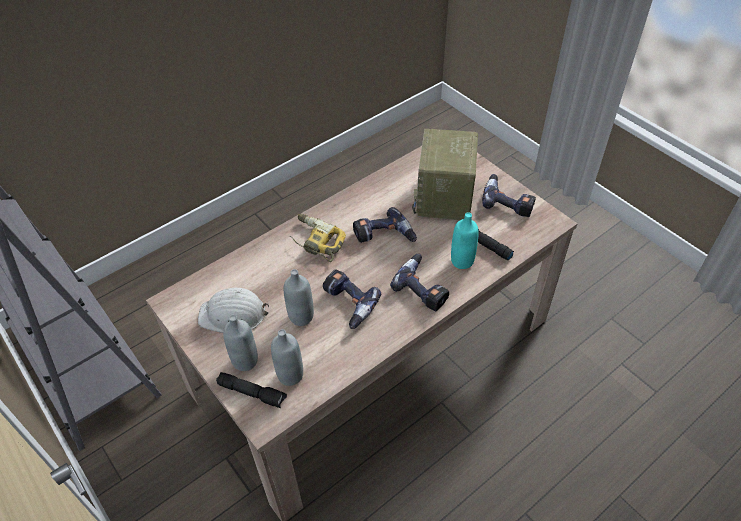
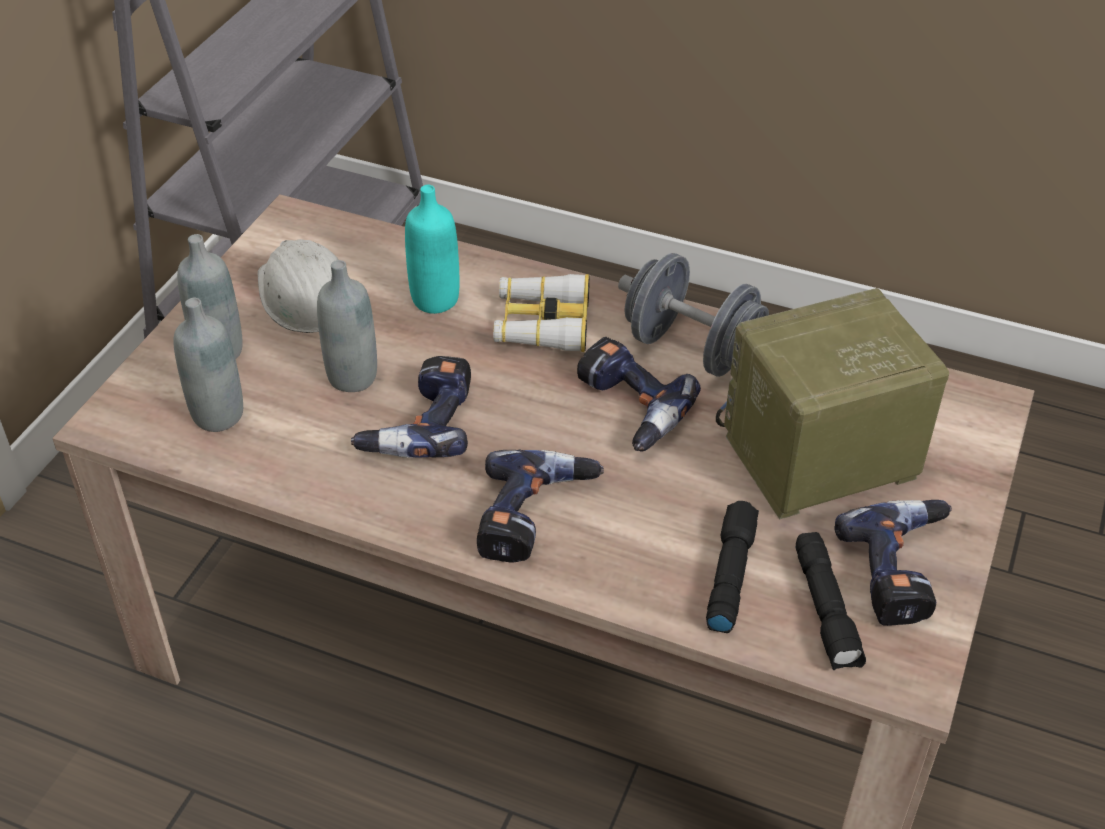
camera: 60 degrees right, 5 degrees down
black flashlight [216,372,287,408] -> black flashlight moved to [796,532,866,670]
power drill [290,214,346,262] -> binoculars [493,274,590,352]
turquoise bottle [451,212,479,269] -> turquoise bottle moved to [405,185,459,314]
none -> grey dumbbell [618,253,769,377]

